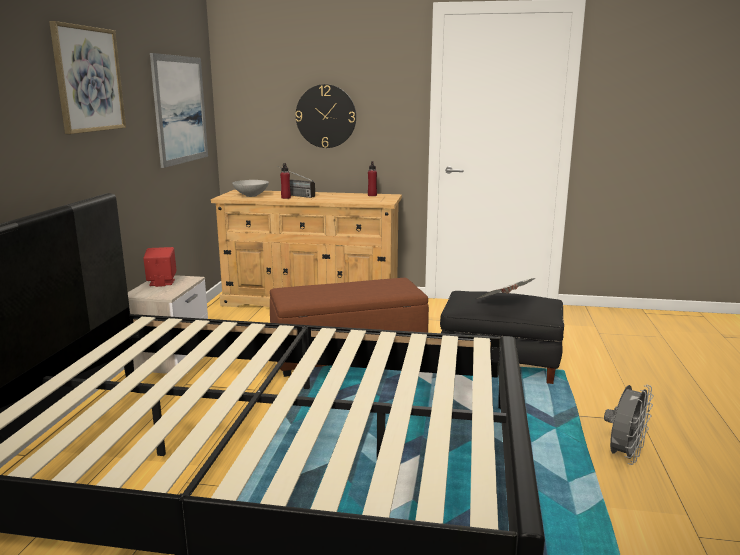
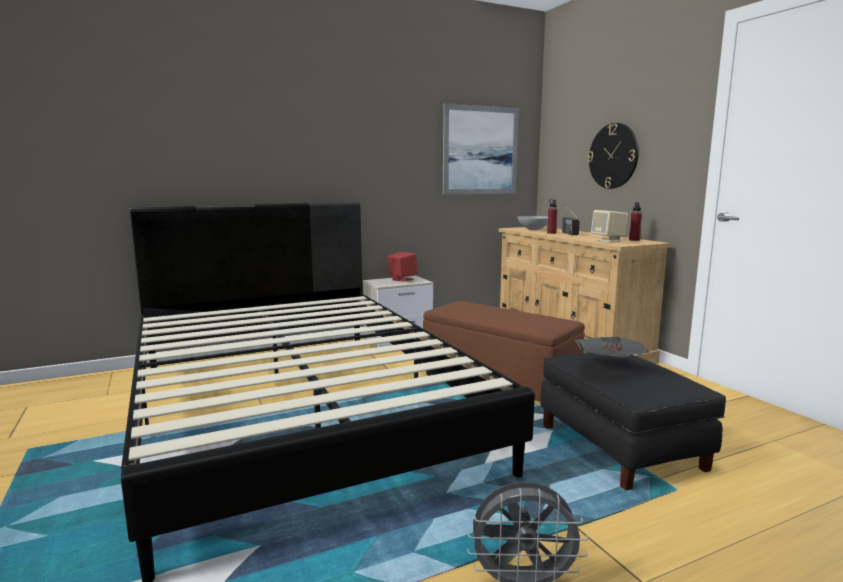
camera: 55 degrees right, 5 degrees down
picture [49,21,126,134] -> none
none -> beige speaker [591,210,628,242]

